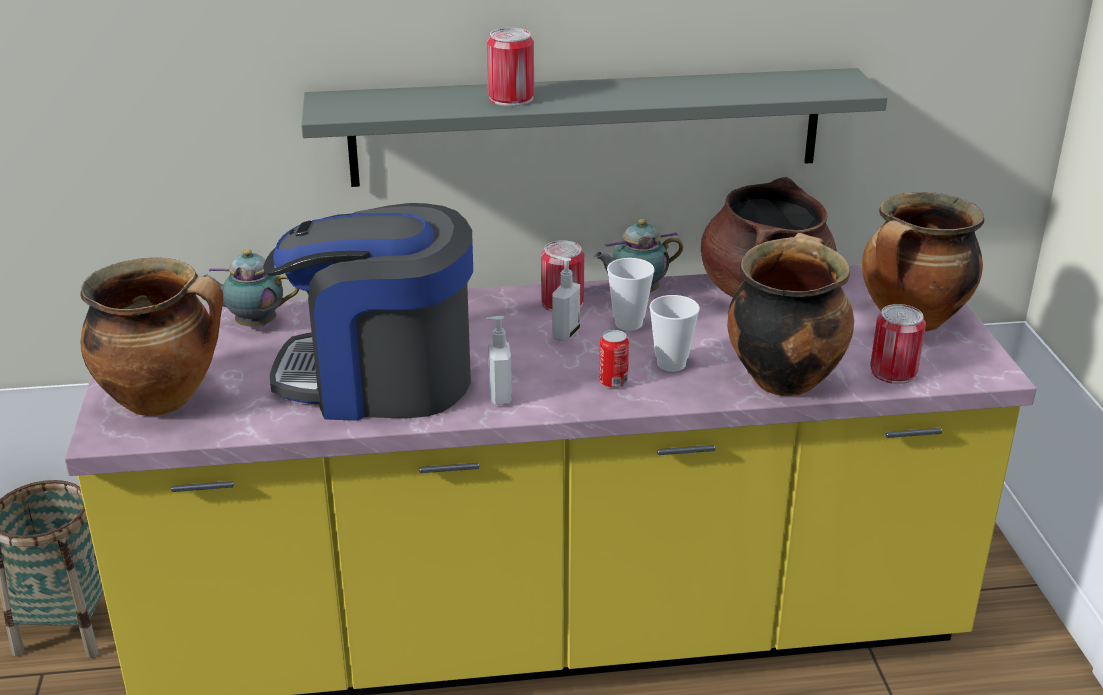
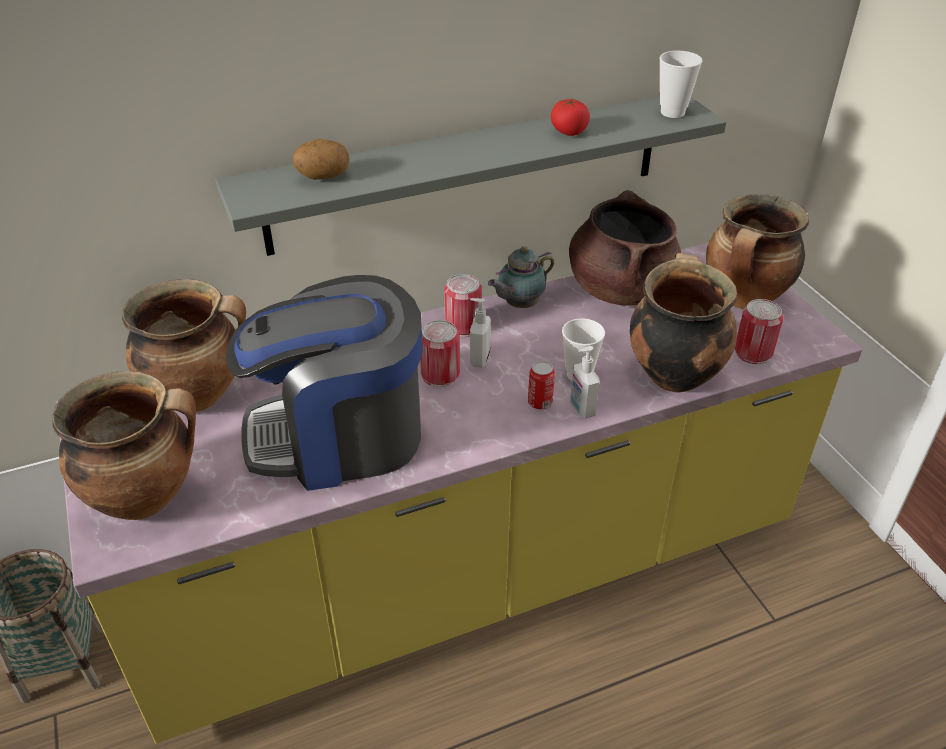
camera: 15 degrees left, 10 degrees up
teapot [202,249,299,326] -> cooking pot [122,279,246,412]
soap dispenser [486,316,512,405] -> soap dispenser moved to [570,346,599,418]
can [487,28,534,106] -> can moved to [420,320,460,387]
cup [607,258,654,331] -> cup moved to [659,51,703,118]
none -> potato [293,139,350,180]
none -> tomato [551,99,590,136]

